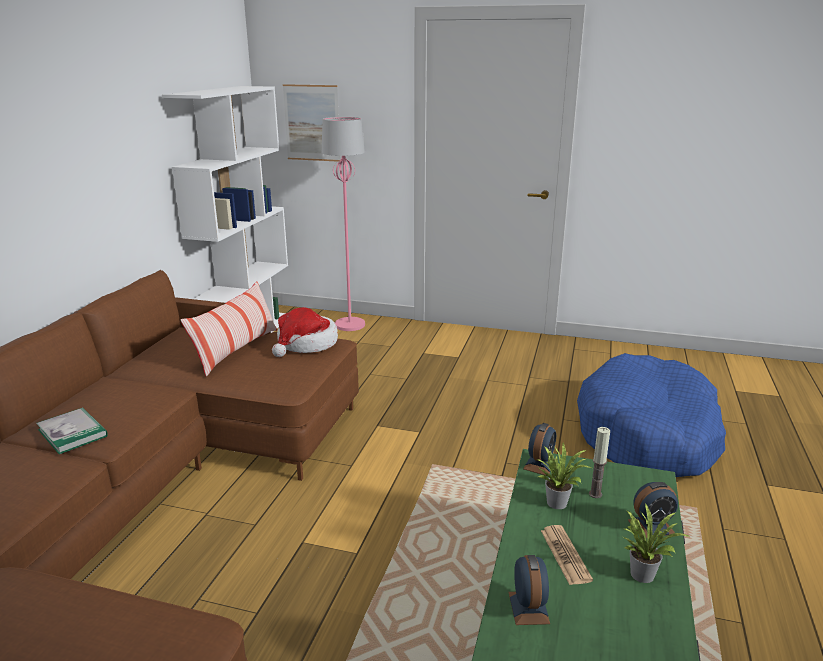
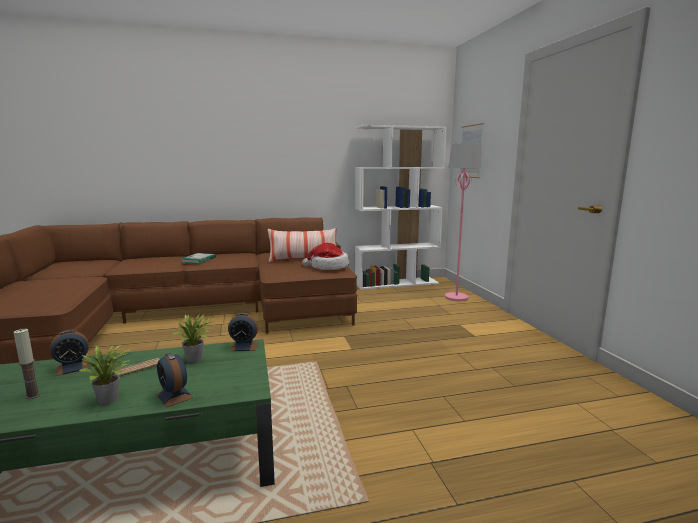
camera: 60 degrees right, 10 degrees down
blue dog bed [577,353,726,477] -> none
candle [589,427,610,498] -> candle moved to [14,328,41,399]

